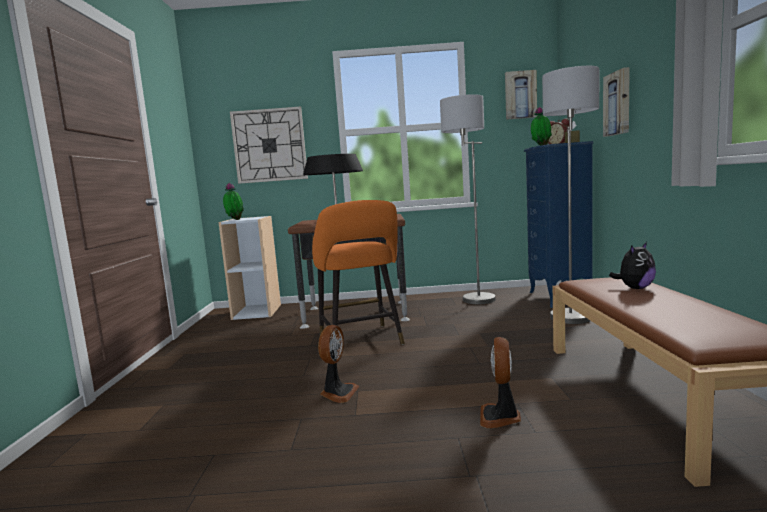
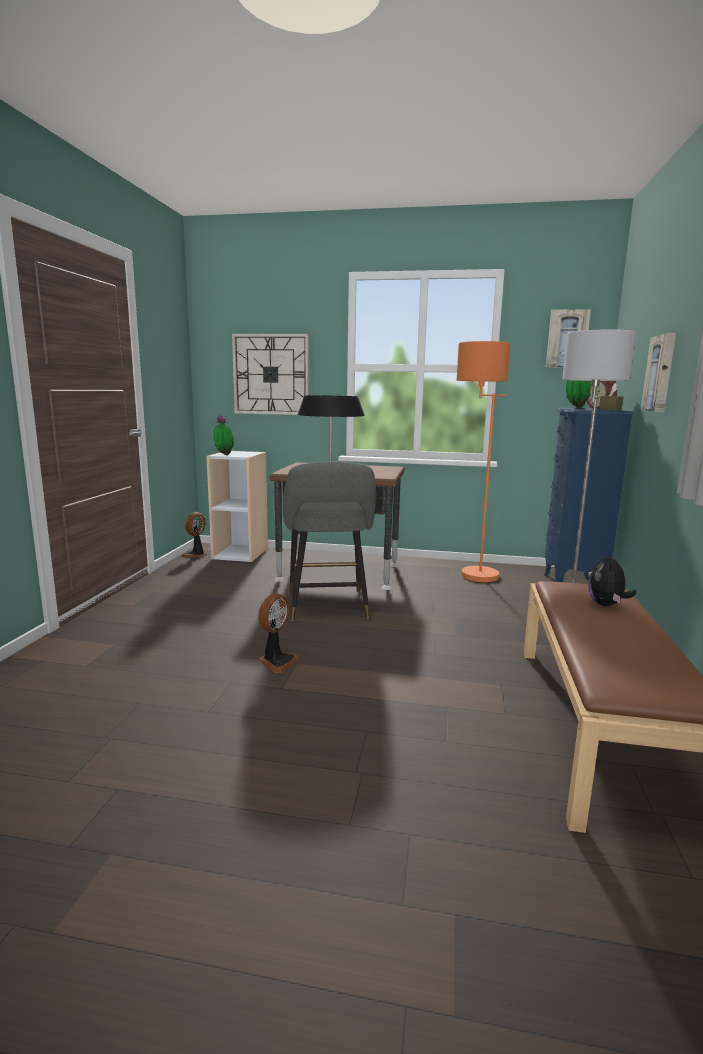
camera: 10 degrees right, 5 degrees up
orange stool [312,200,405,345] -> grey stool [283,462,376,621]
grey floor lamp [440,94,495,304] -> orange floor lamp [457,341,510,582]
fan [480,337,521,428] -> fan moved to [181,512,207,557]
plush toy [609,242,656,289] -> plush toy turned 135 degrees clockwise [588,552,636,606]

